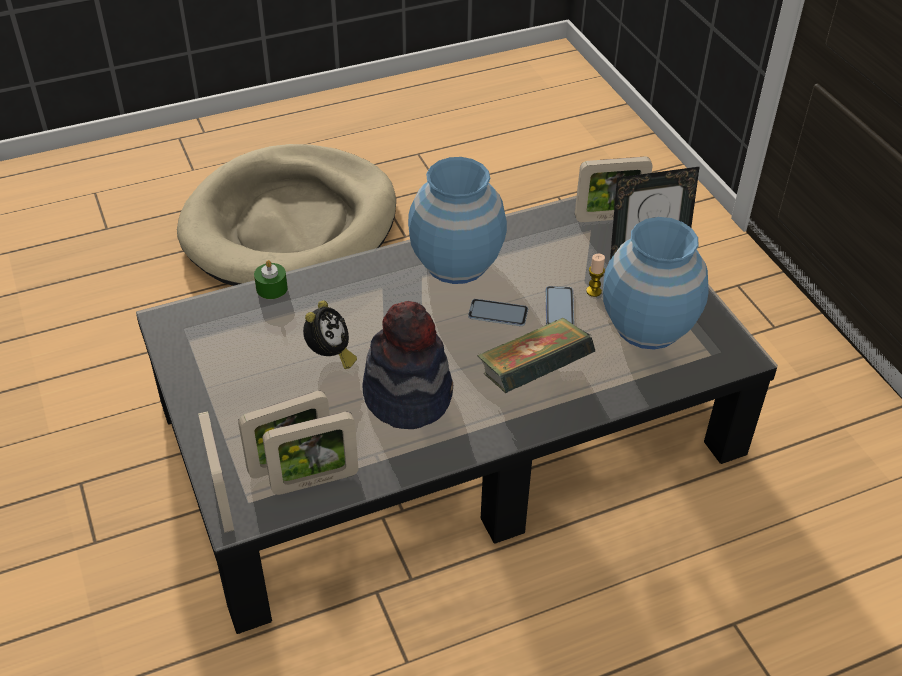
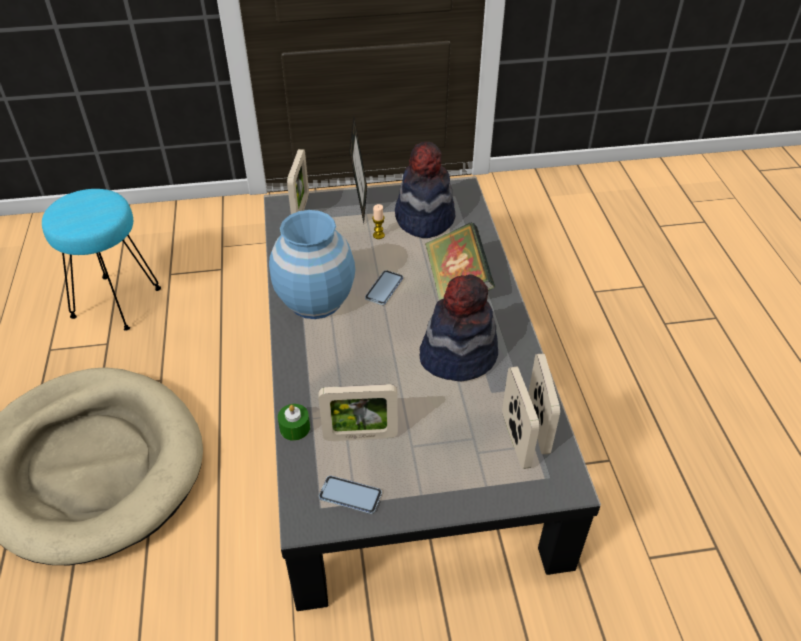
camera: 75 degrees left, 0 degrees up
picture frame [198,411,234,533] -> picture frame moved to [319,384,398,441]
alarm clock [303,300,357,369] -> none
phone [546,286,574,325] -> phone moved to [319,476,382,514]
blue vase [603,217,709,349] -> hat [395,142,456,238]
none -> turquoise stool [42,189,161,331]

